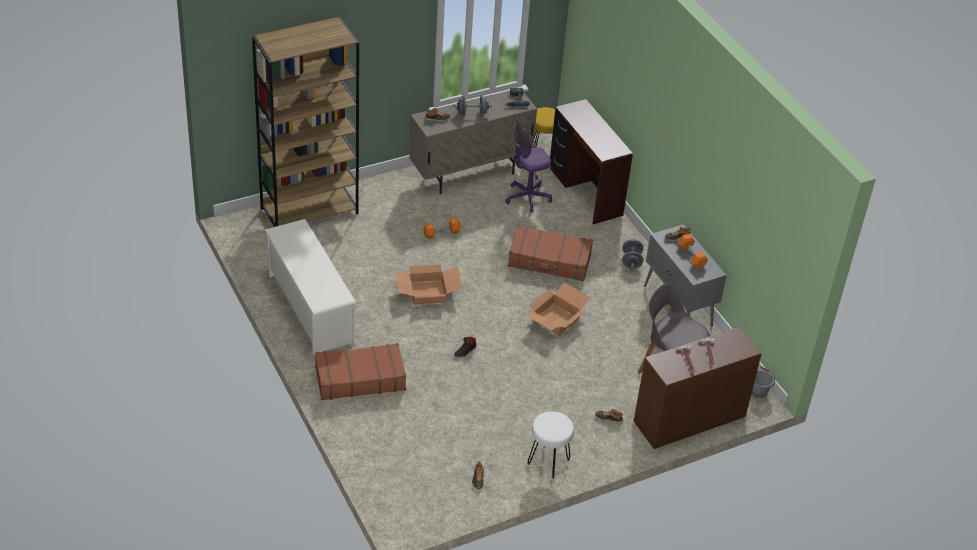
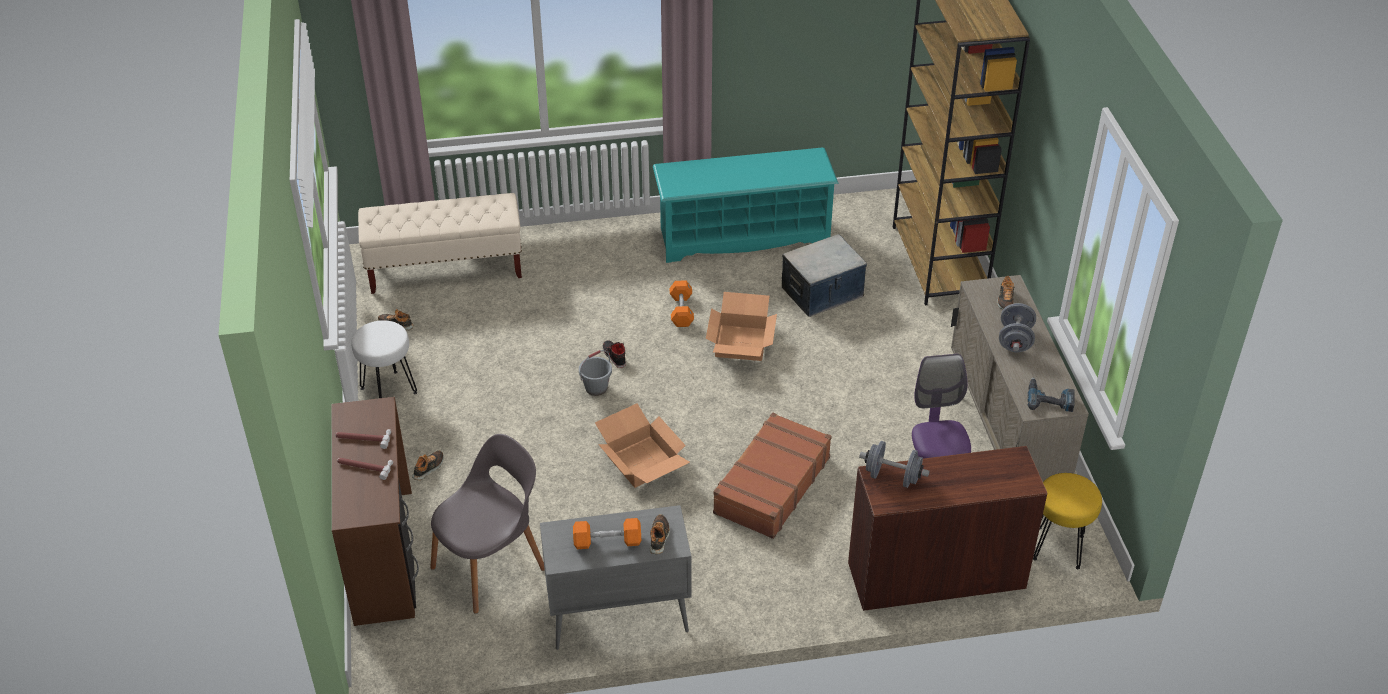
camera: 110 degrees right, 0 degrees up
white shoe rack [264,219,356,355] -> turquoise shoe rack [653,147,839,263]
brown suitcase [315,343,406,400] -> none
orange dumbbell [423,218,461,239] -> orange dumbbell moved to [670,280,694,327]
grey dumbbell [622,239,644,269] -> grey dumbbell moved to [859,441,930,488]
grey bucket [752,366,775,398] -> grey bucket moved to [579,350,612,396]
none -> beige bench [358,193,522,294]
none -> storage box [782,234,867,317]

